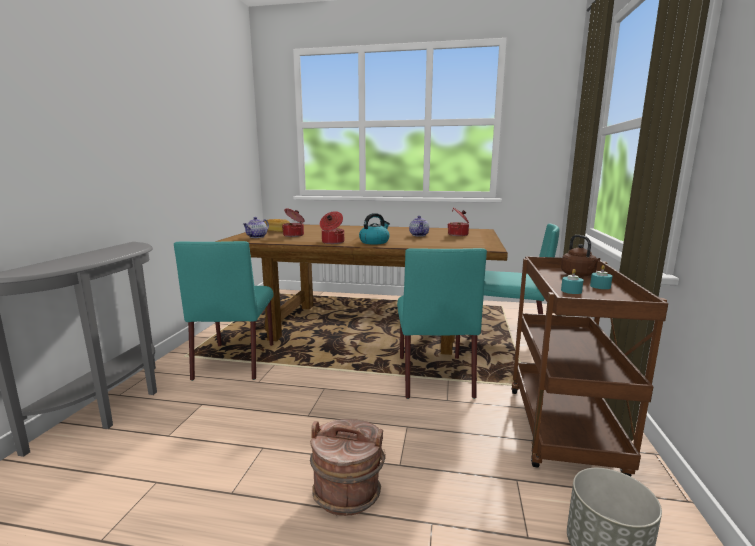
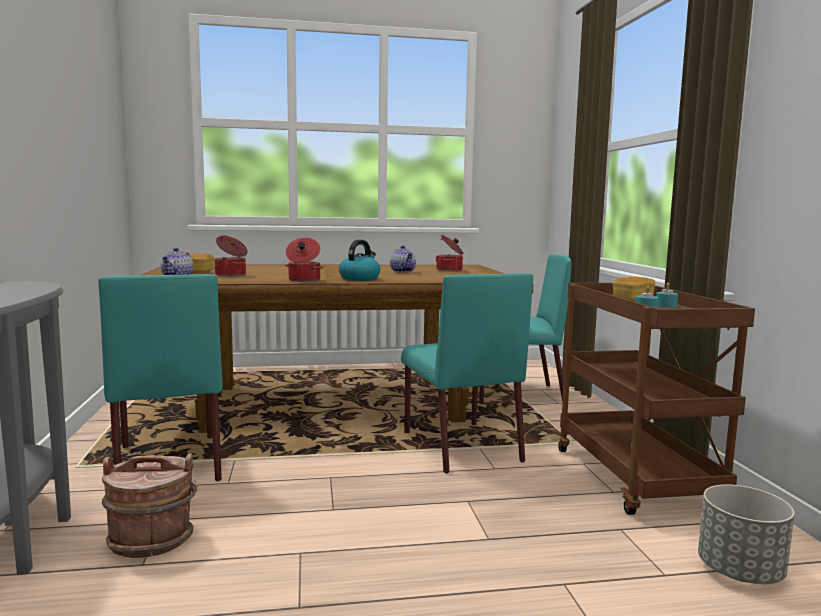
camera: 20 degrees left, 5 degrees down
brown bucket [310,419,386,516] -> brown bucket moved to [102,453,197,558]
brown kettle [561,235,600,277] -> bread [612,277,655,300]

